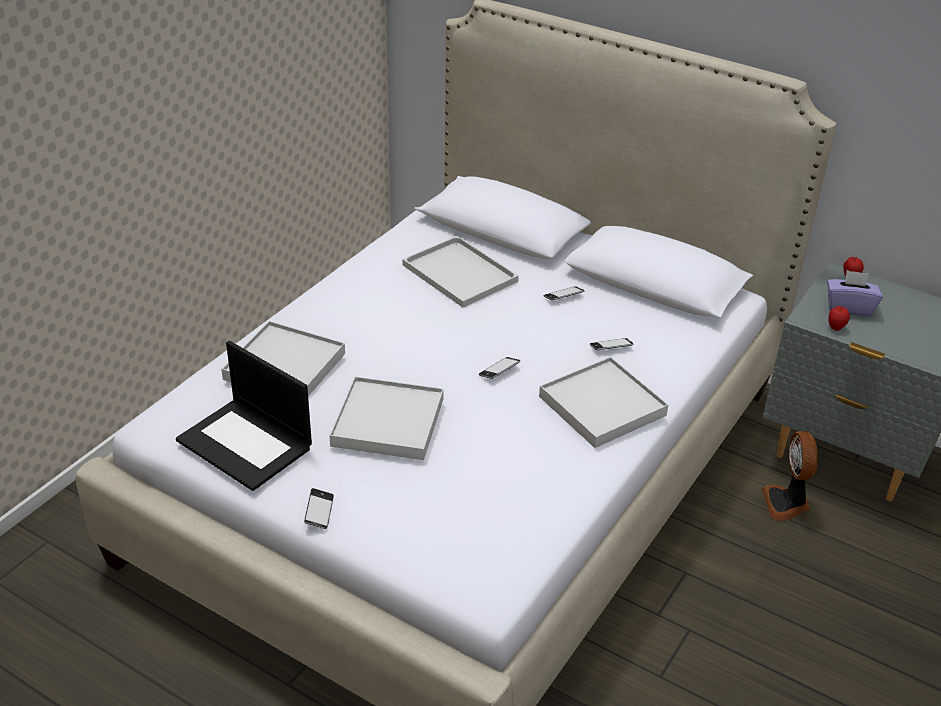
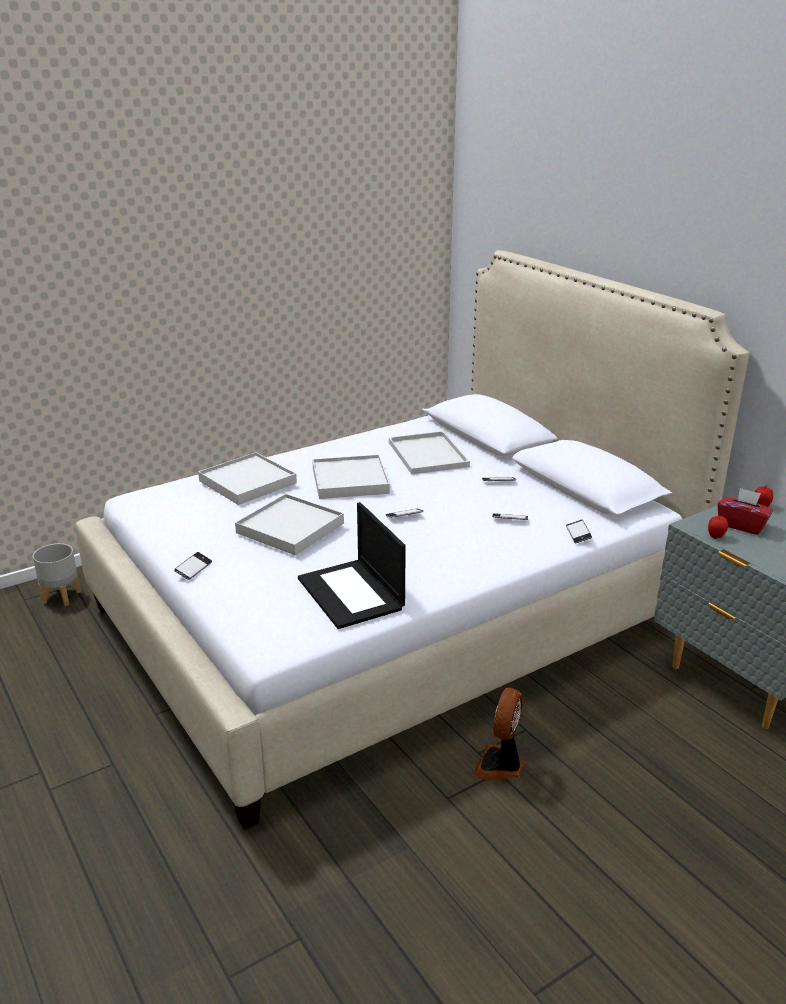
camera: 25 degrees right, 10 degrees down
laptop [176,341,312,491] -> laptop moved to [298,502,406,629]
white tray [539,357,668,448] -> white tray moved to [312,455,390,499]
fan [762,431,818,521] -> fan moved to [473,688,525,780]
purple tissue box [827,270,883,316] -> red tissue box [717,488,773,535]
none -> grey planter [33,543,81,606]
none -> phone [566,520,592,543]

